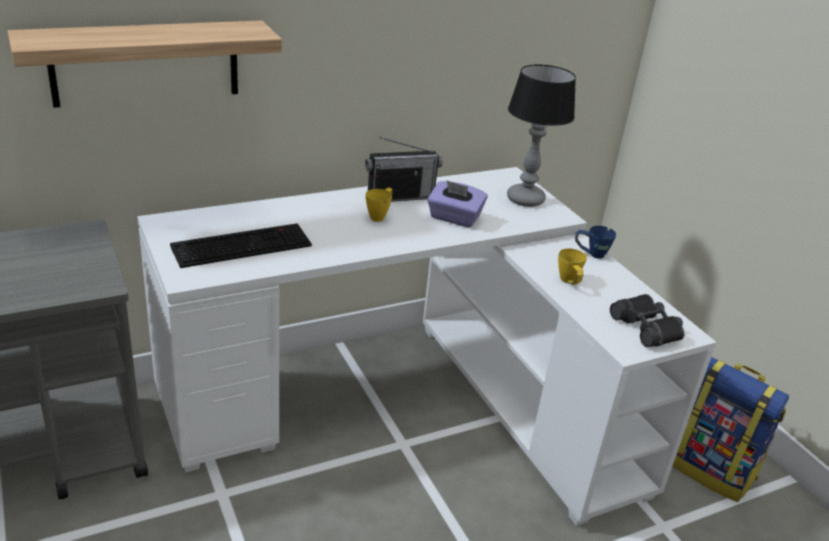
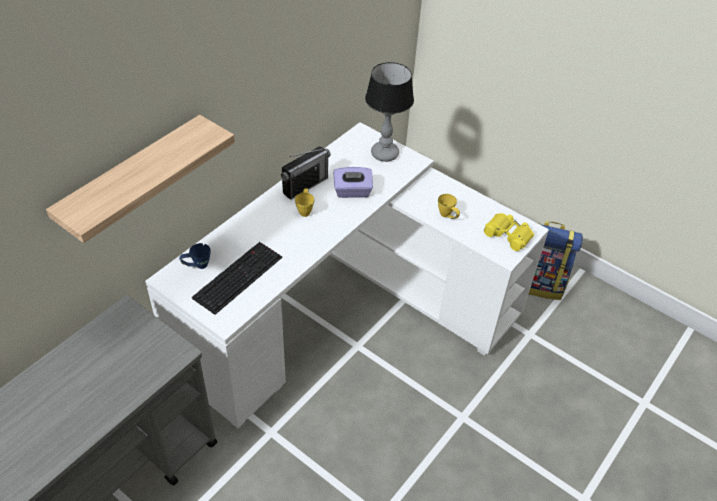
camera: 25 degrees left, 15 degrees up
blue mug [575,226,616,259] -> blue mug moved to [179,243,211,269]
black binoculars [610,294,685,347] -> yellow binoculars [484,213,534,251]

